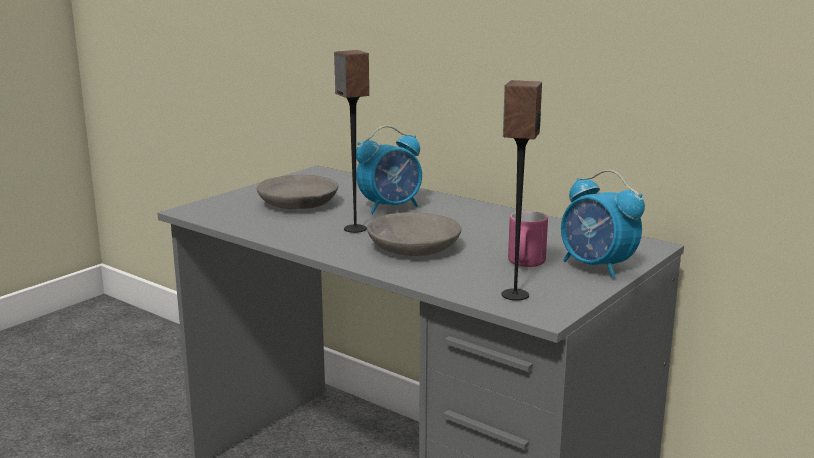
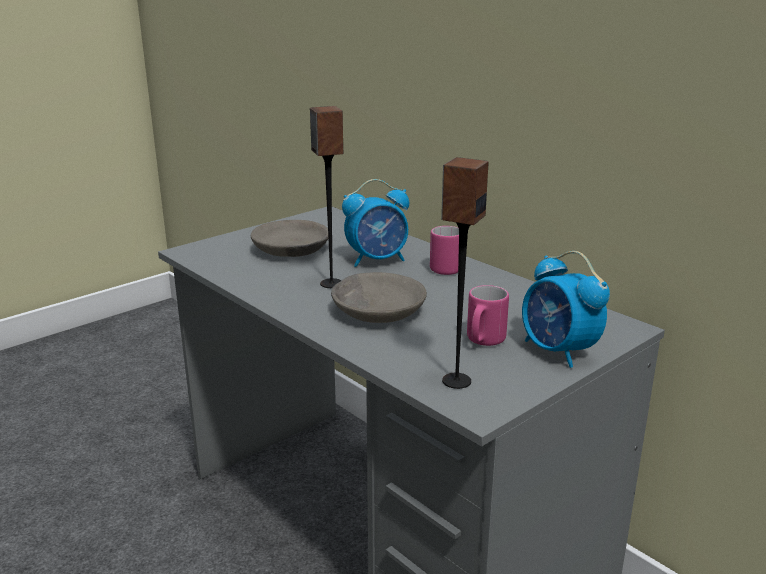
camera: 10 degrees right, 5 degrees up
none -> pink mug [430,226,459,275]

